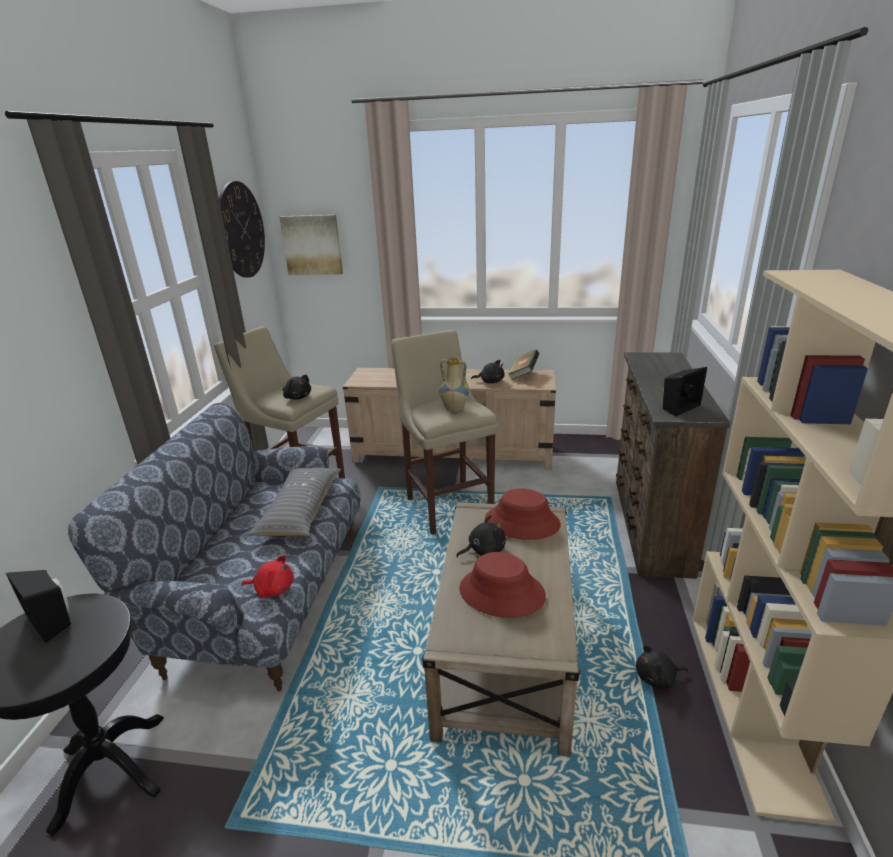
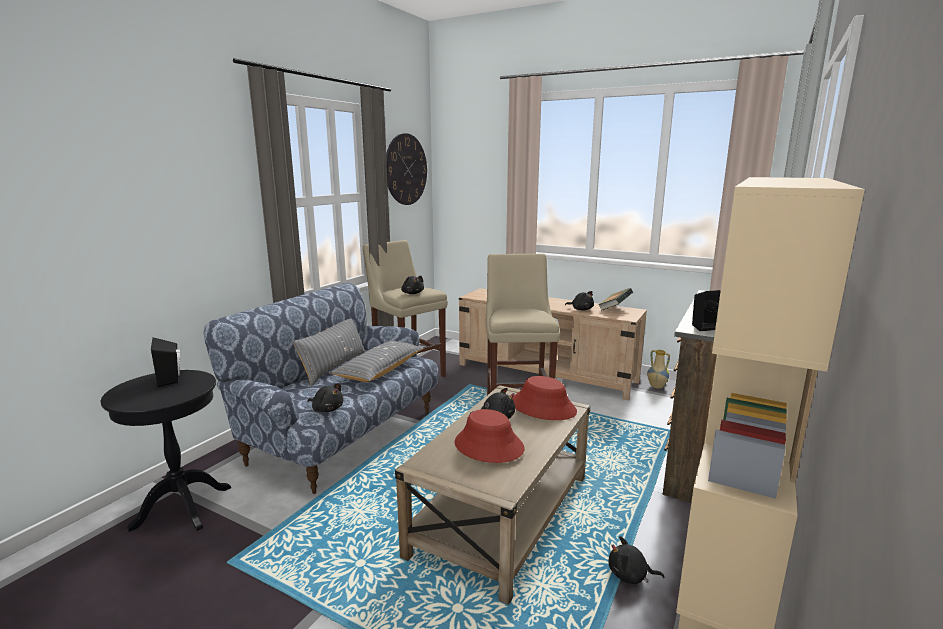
camera: 20 degrees right, 10 degrees down
red plush toy [241,555,294,598] -> black plush toy [307,383,344,412]
picture [279,215,343,275] -> none
vase [440,358,469,412] -> vase moved to [647,350,670,389]
none -> grey pillow [292,319,365,386]

